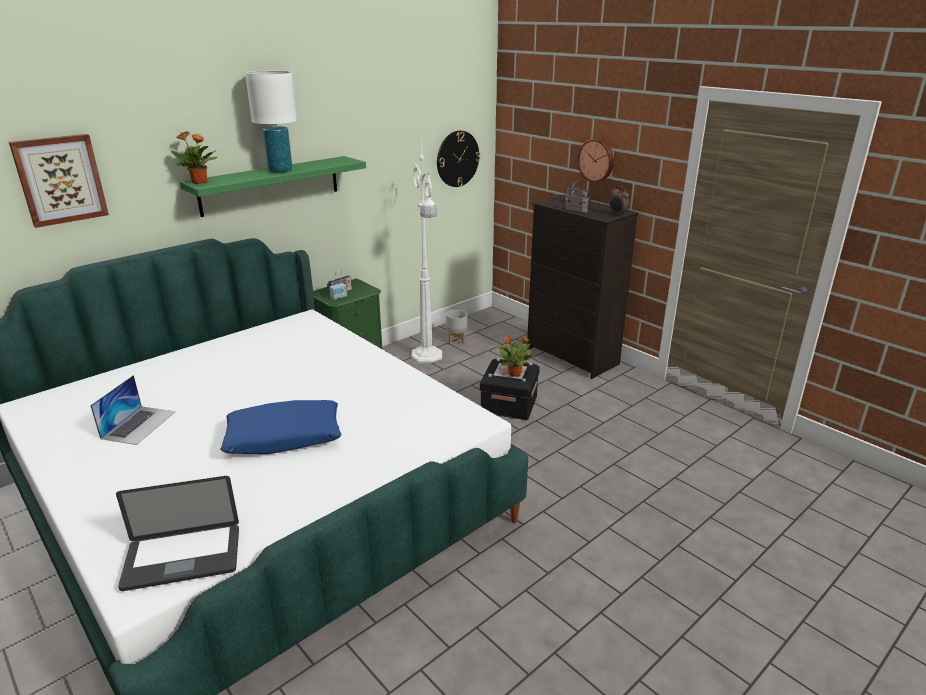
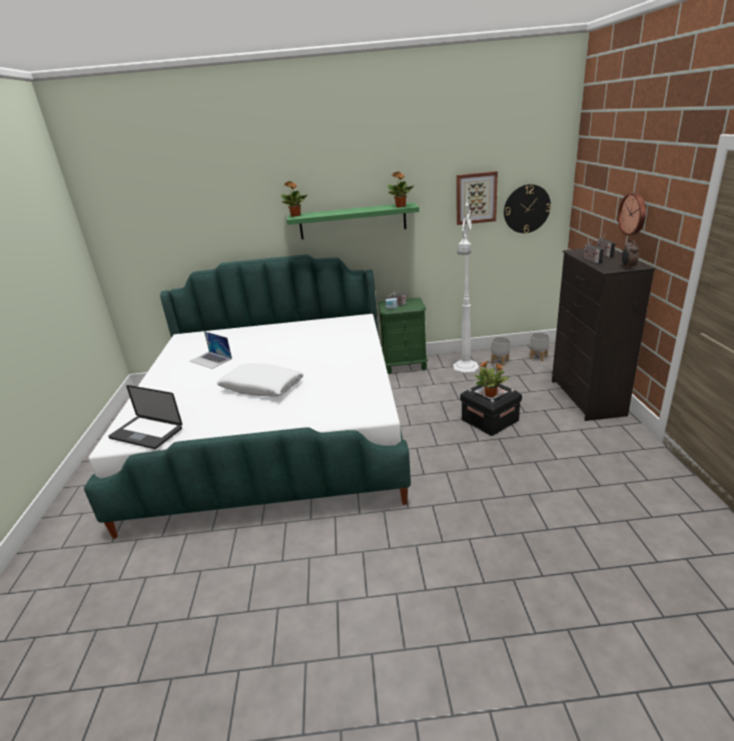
camera: 40 degrees right, 0 degrees up
picture [9,134,109,228] -> picture moved to [457,171,498,225]
laptop [90,375,175,445] -> laptop turned 75 degrees clockwise [190,331,232,369]
blue pillow [220,400,341,454] -> white pillow [217,363,304,397]
white table lamp [245,71,297,173] -> none
none -> potted plant [388,172,415,207]
none -> grey planter [530,332,550,362]

